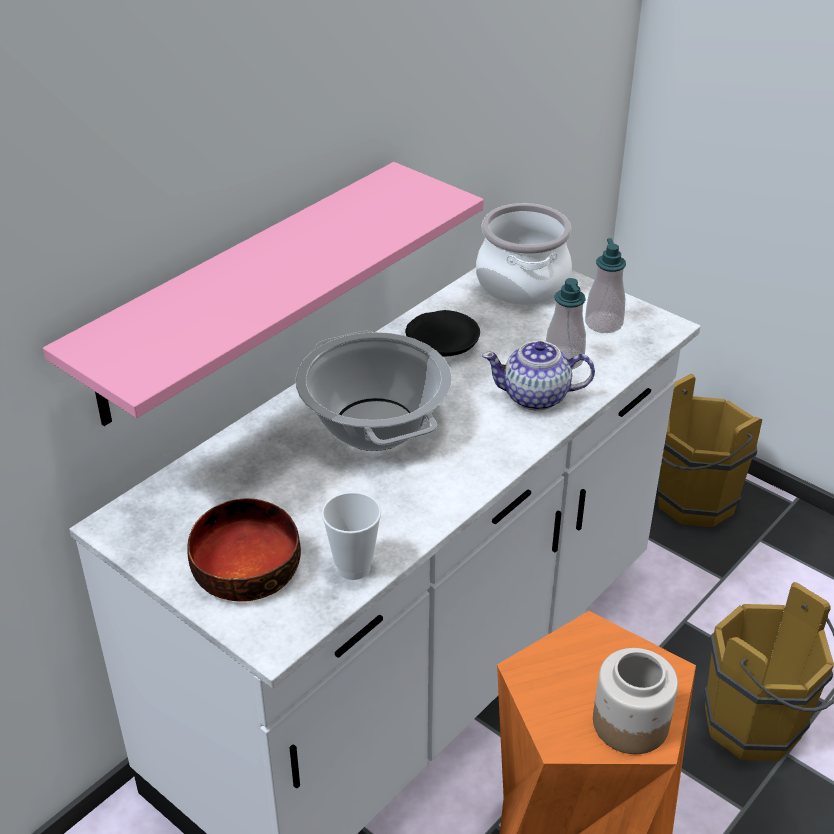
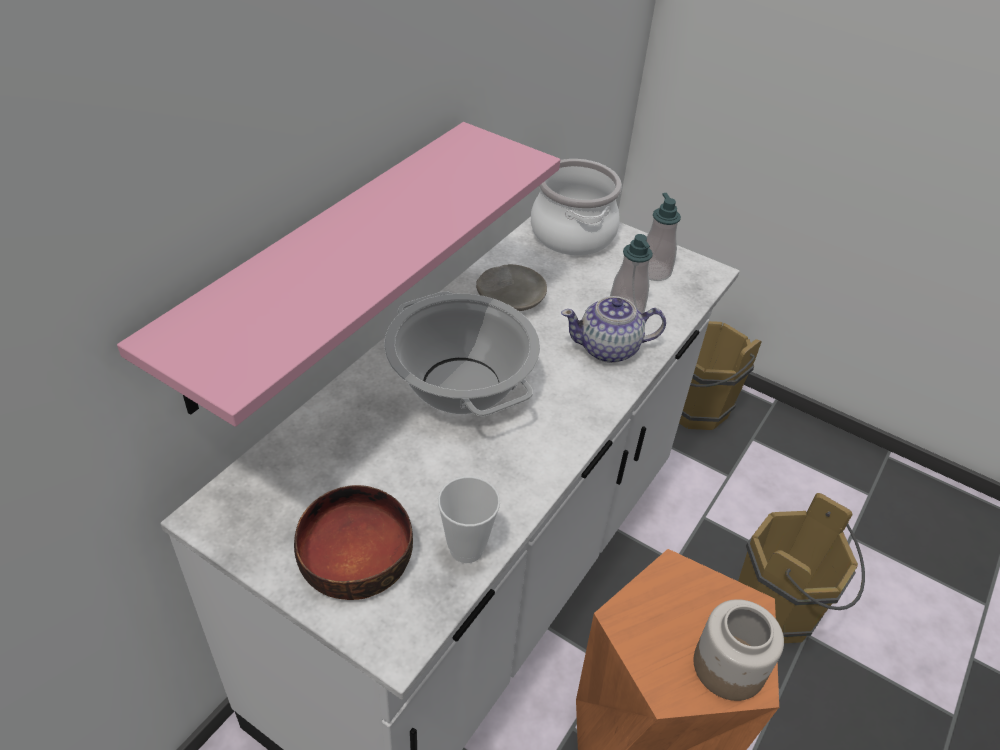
camera: 10 degrees left, 5 degrees up
black plate [405,310,480,357] -> beige plate [476,264,547,311]

